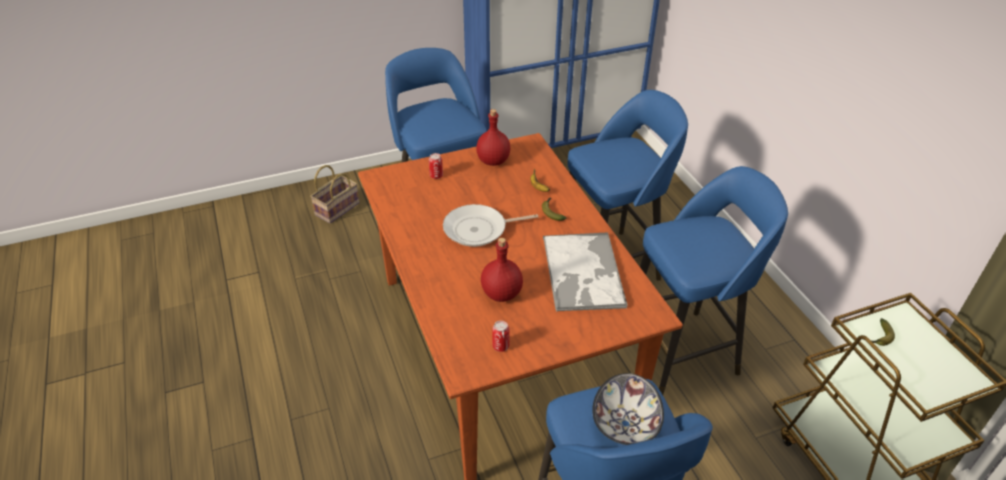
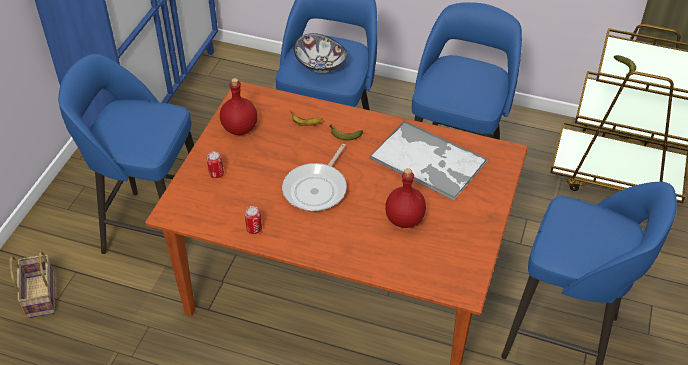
camera: 50 degrees left, 5 degrees up
can [492,321,510,352] -> can moved to [245,206,262,234]
bowl [592,373,664,445] -> bowl moved to [294,33,348,73]

